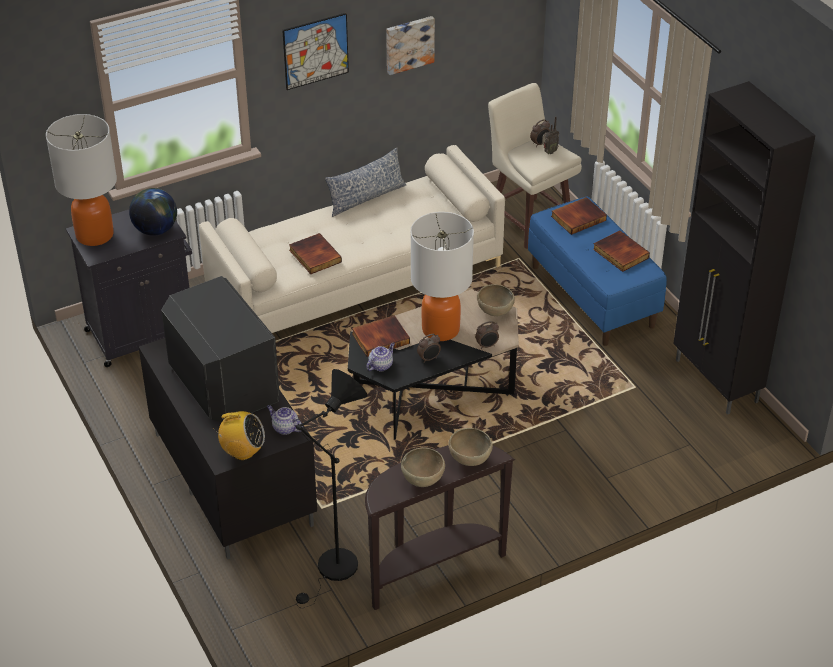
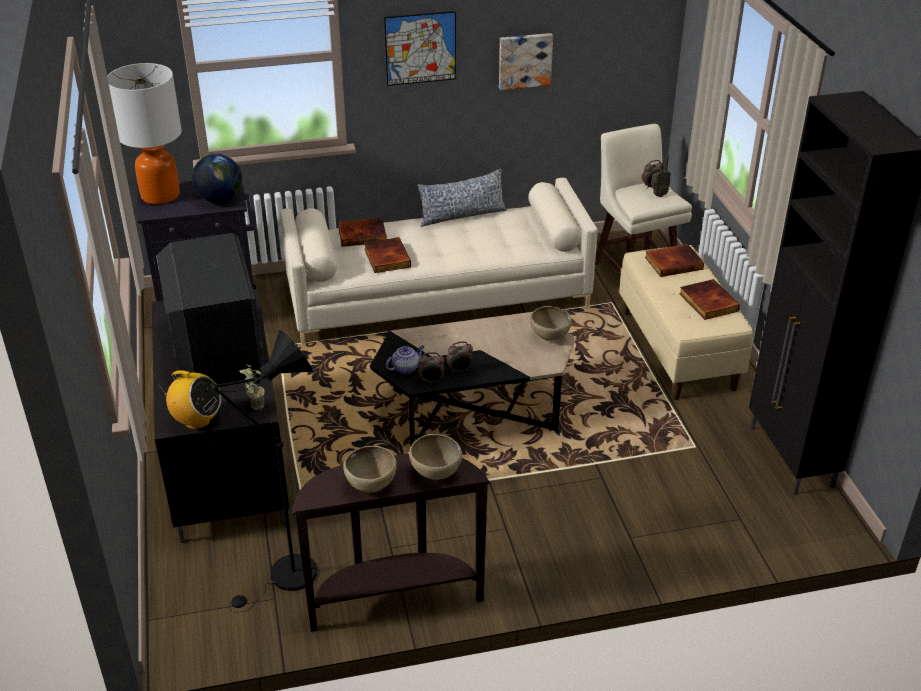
camera: 15 degrees right, 5 degrees down
teapot [267,405,303,435] -> potted plant [239,364,265,410]
book [352,315,410,357] -> book moved to [338,218,387,247]
table lamp [411,212,474,341] -> none
alarm clock [475,321,499,349] -> alarm clock moved to [418,352,445,383]
blue bench [528,196,667,346] -> beige bench [619,245,753,400]

